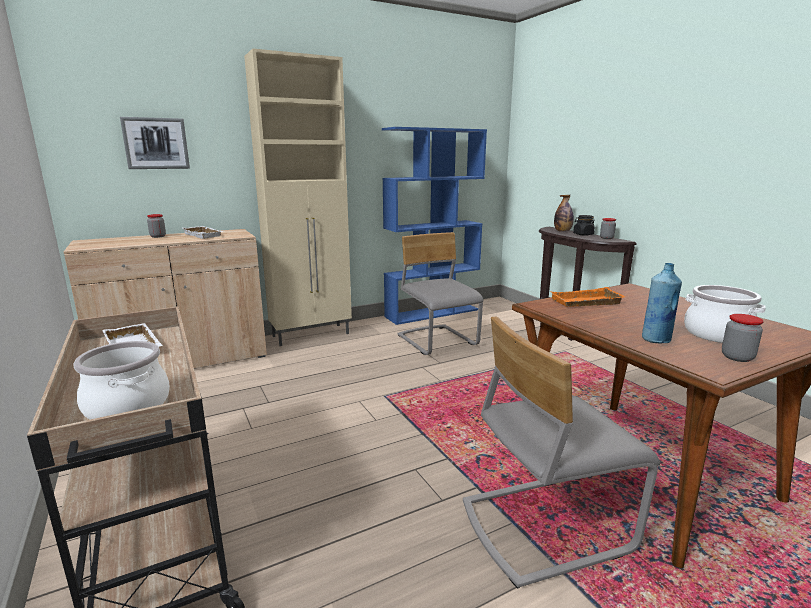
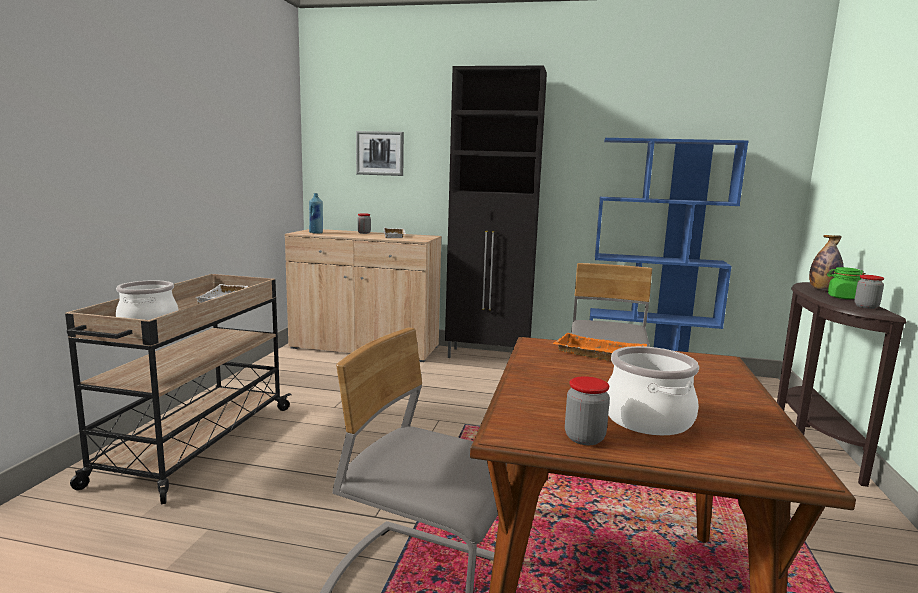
camera: 40 degrees right, 5 degrees down
beige cabinet [244,48,352,346] -> black cabinet [445,66,547,358]
black jar [573,215,595,236] -> green jar [827,267,865,299]
blue bottle [642,263,682,343] -> blue bottle moved to [309,193,323,234]

